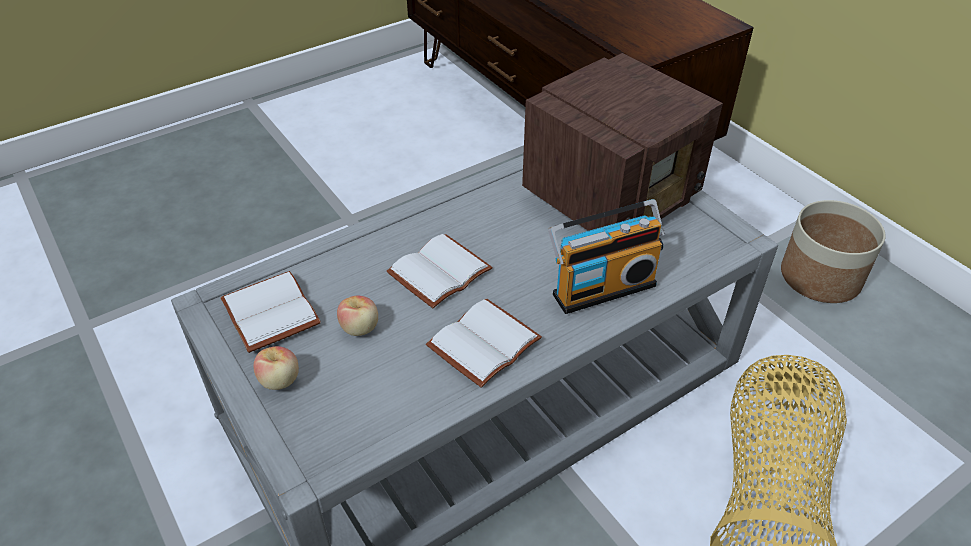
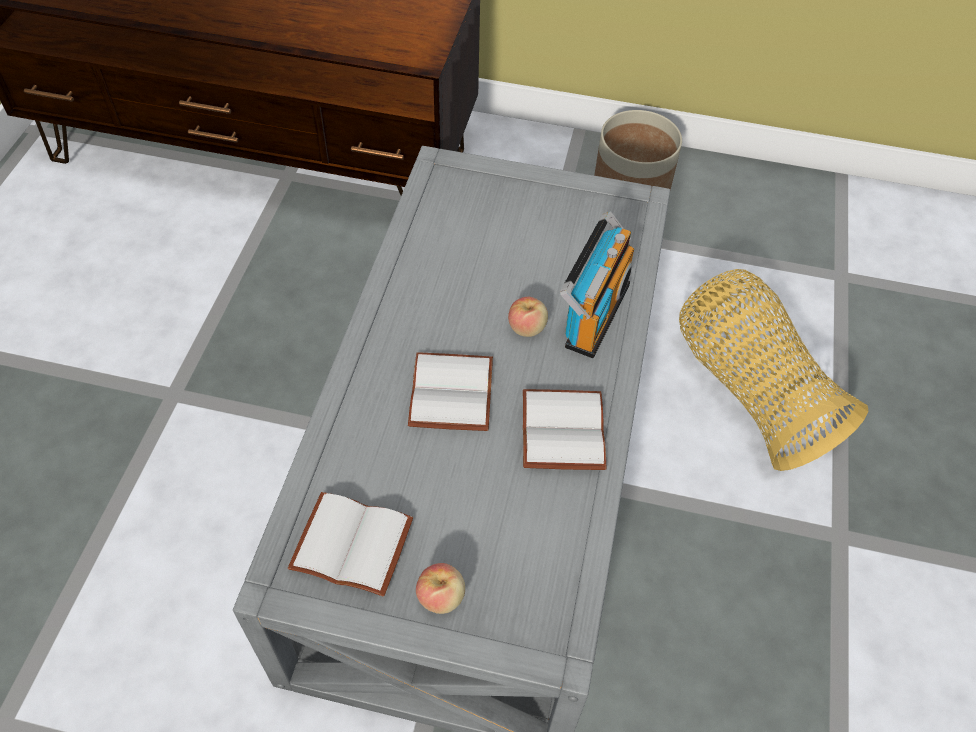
camera: 45 degrees left, 10 degrees up
apple [337,296,378,336] -> apple moved to [508,297,548,337]
radio [522,53,723,231] -> none

